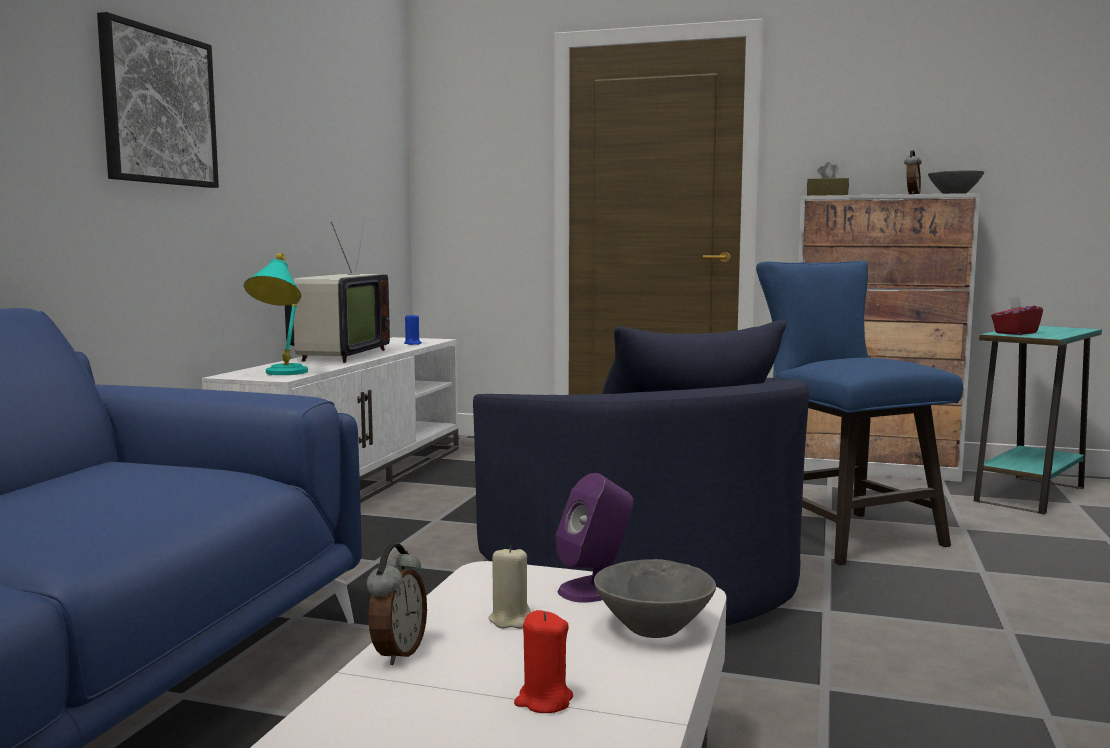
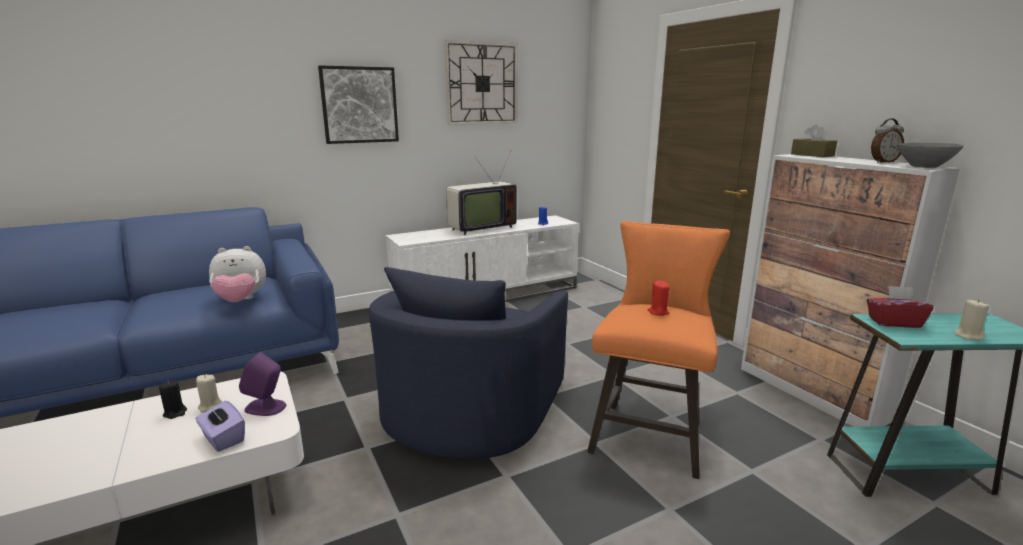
camera: 45 degrees right, 10 degrees up
turquoise table lamp [244,253,308,375] -> none
alarm clock [367,544,427,665] -> none
red candle [514,610,573,713] -> red candle moved to [647,280,670,316]
grey bowl [594,559,716,638] -> purple tissue box [196,401,245,452]
blue stool [756,261,963,565] -> orange stool [587,221,730,479]
none -> black candle [159,380,187,419]
none -> plush toy [209,246,266,302]
none -> wall clock [444,40,518,125]
none -> beige candle [954,299,990,340]

